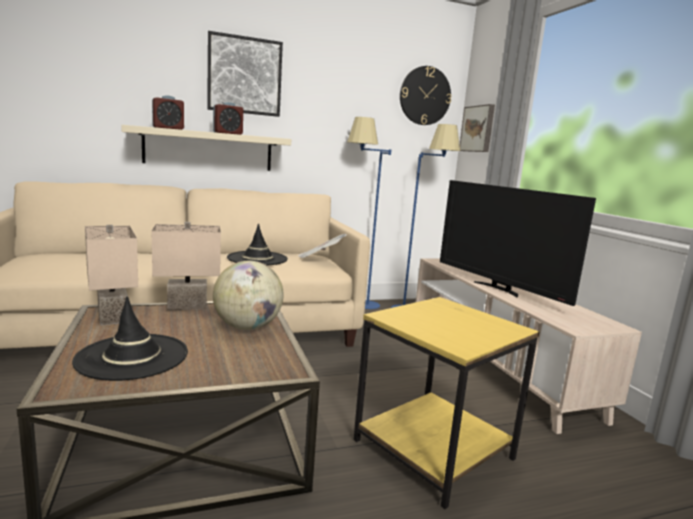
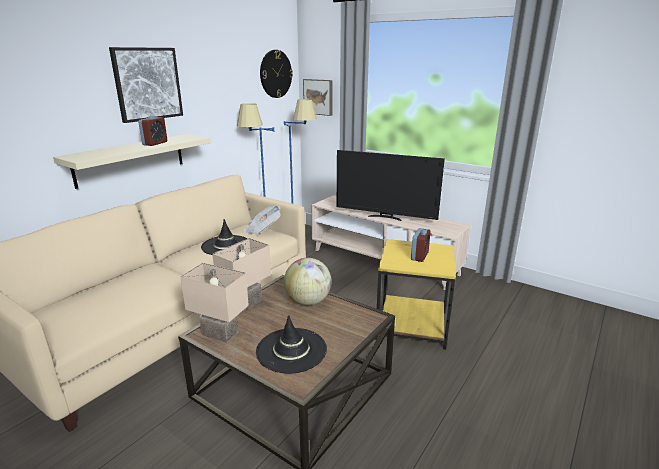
camera: 35 degrees left, 10 degrees up
alarm clock [152,96,184,130] -> alarm clock moved to [411,228,431,262]

